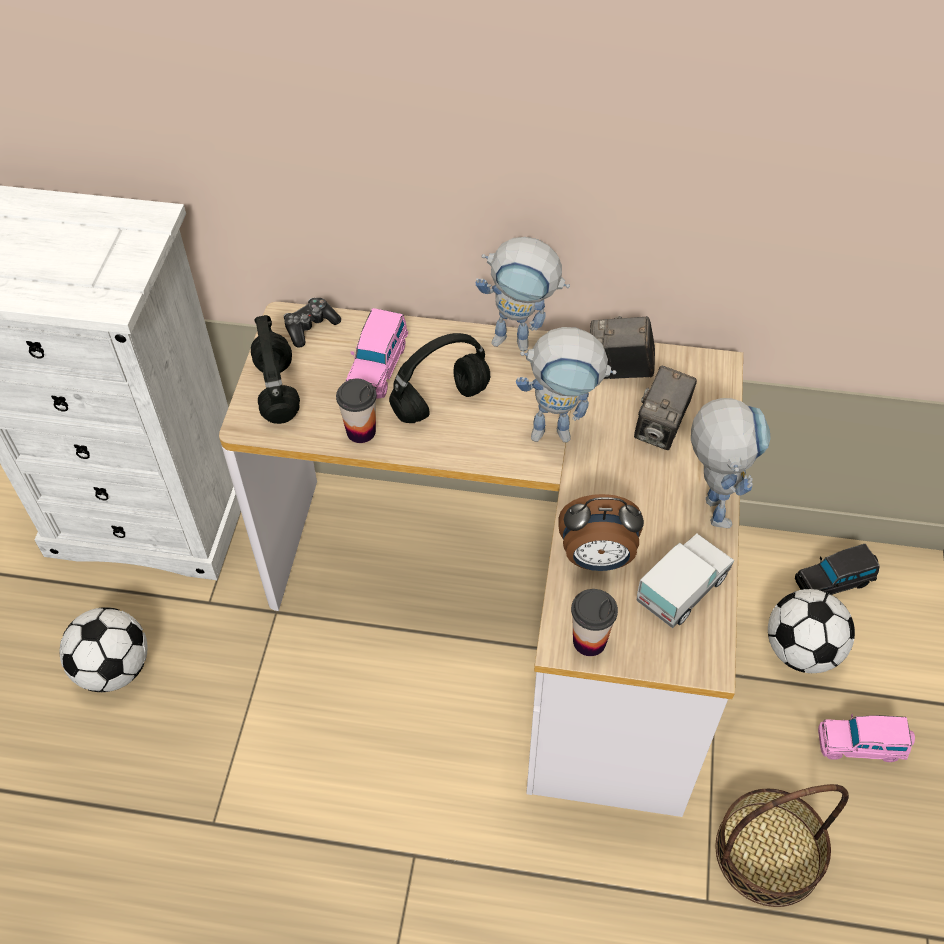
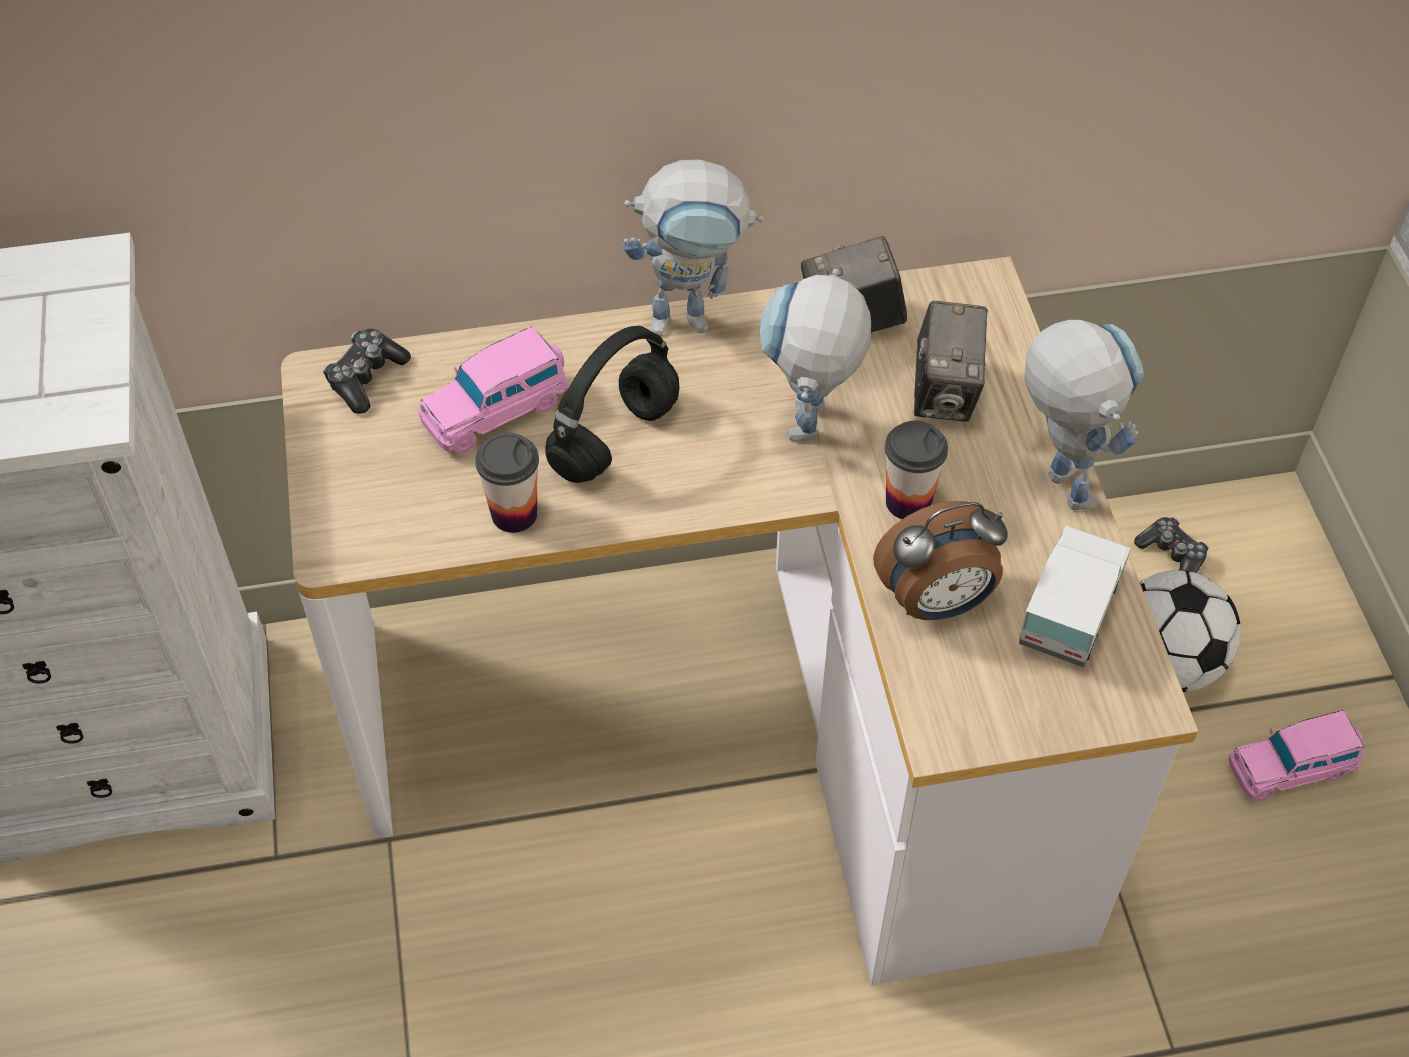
camera: 20 degrees left, 0 degrees up
football [60,607,148,692] -> none
black headphones [251,315,300,424] -> none
pink toy car [346,308,408,399] -> pink toy car turned 60 degrees clockwise [419,326,568,454]
toy robot [516,327,617,442] -> toy robot turned 120 degrees clockwise [760,269,871,441]
cup [571,589,618,656] -> cup moved to [885,421,948,519]
basket [715,784,849,907] -> none
black toy car [795,544,880,595] -> game controller [1134,517,1209,573]

